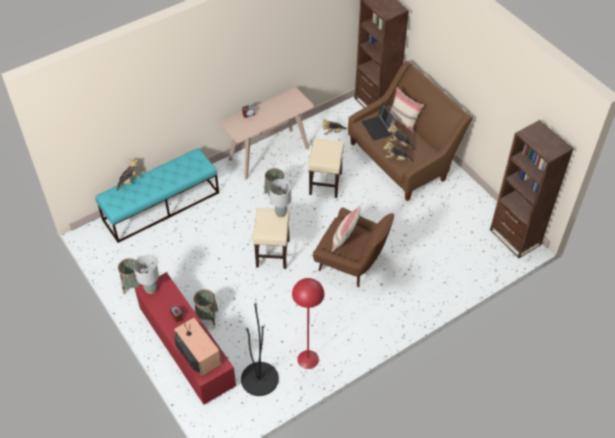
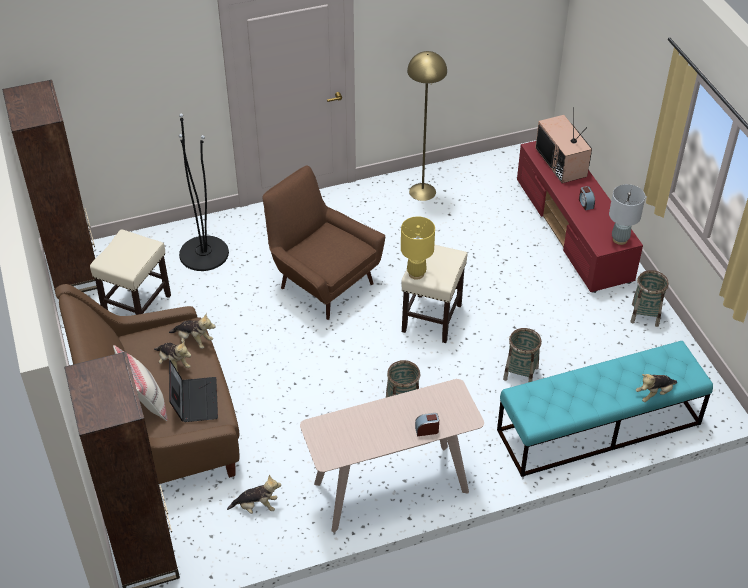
camera: 165 degrees left, 5 degrees down
basket [194,289,218,326] -> basket moved to [503,328,542,382]
black floor lamp [241,301,279,396] -> black floor lamp moved to [179,113,229,271]
grey table lamp [269,179,291,218] -> yellow table lamp [401,217,435,280]
red floor lamp [292,278,324,369] -> yellow floor lamp [407,51,447,201]
beige stool [308,138,344,198] -> beige stool moved to [90,229,171,315]
beige pillow [331,206,361,252] -> none

